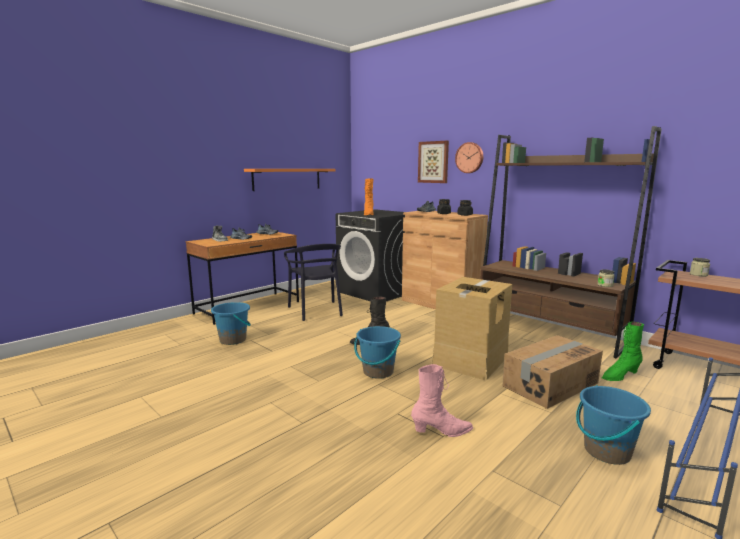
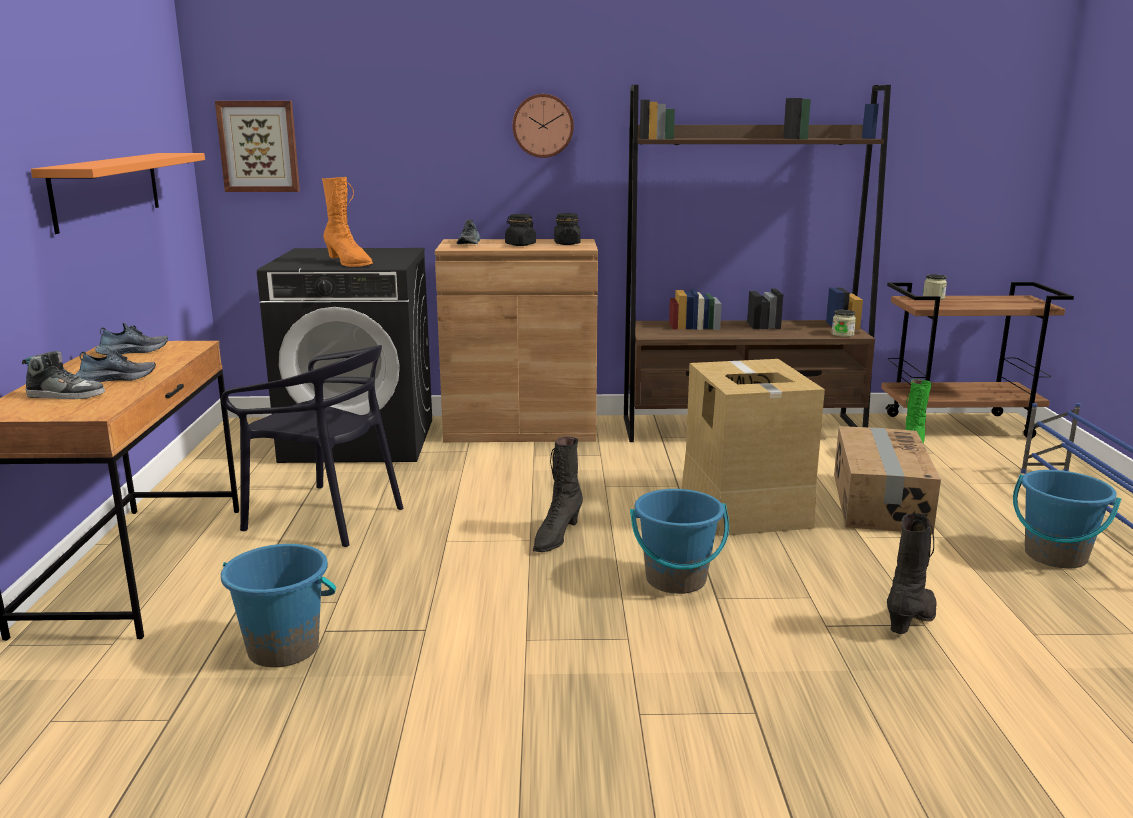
camera: 45 degrees left, 5 degrees up
pink boot [411,364,473,437] -> black boot [887,513,937,634]
picture [418,141,449,183] -> picture moved to [215,101,300,192]

